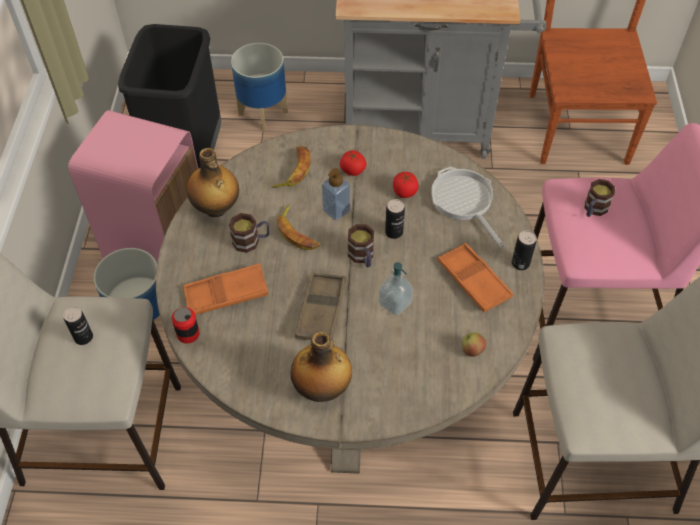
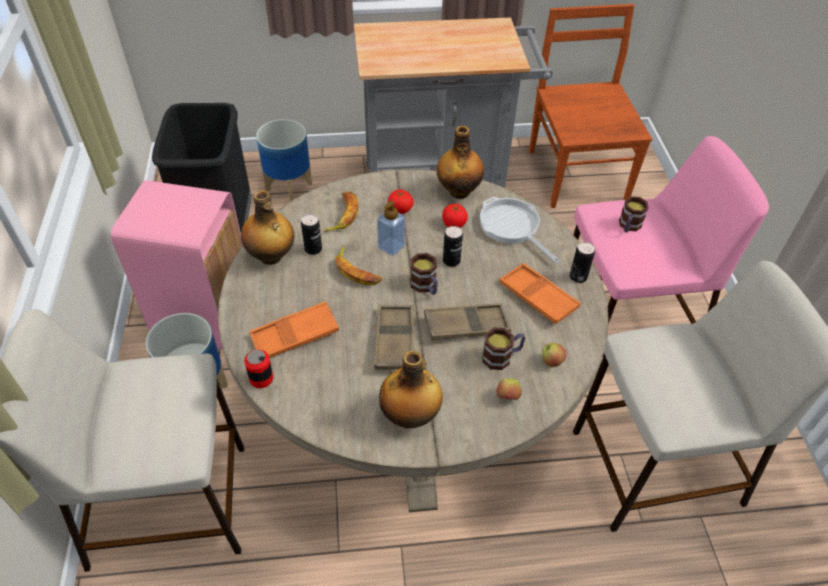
camera: 10 degrees left, 5 degrees down
can [63,307,93,345] -> can moved to [301,214,322,255]
mug [229,213,269,253] -> mug moved to [483,327,525,370]
soap dispenser [379,262,413,316] -> brown tray [424,303,511,340]
none -> bottle [437,126,484,199]
none -> apple [497,378,522,400]

